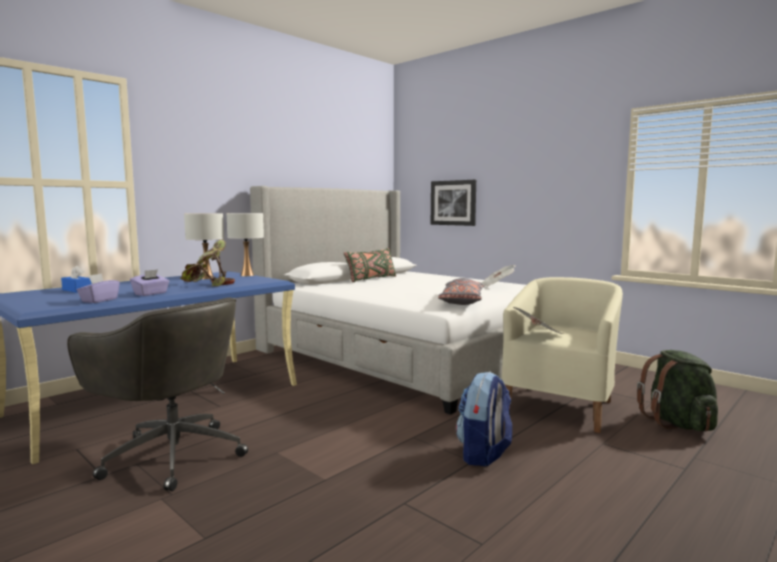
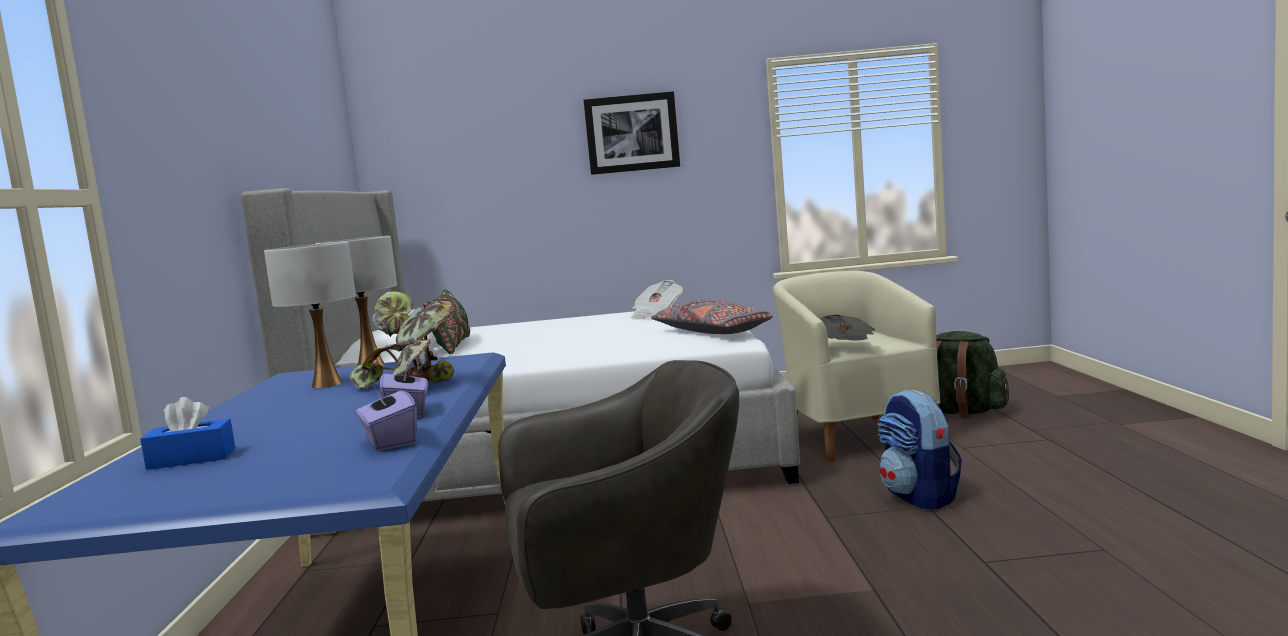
camera: 45 degrees left, 0 degrees up
picture [431,180,476,226] -> picture moved to [584,91,680,175]

